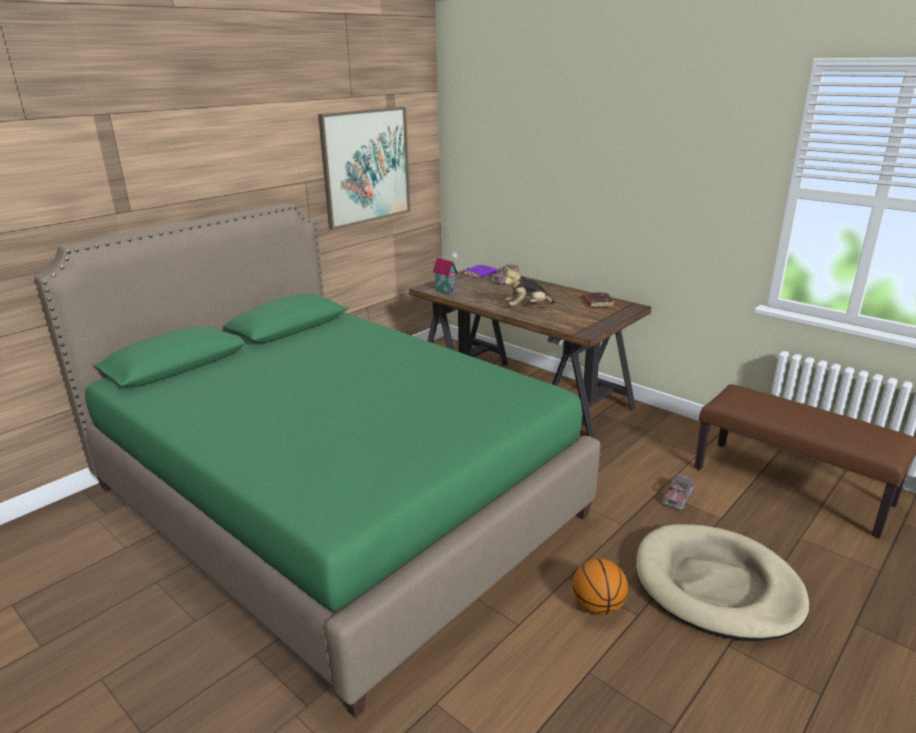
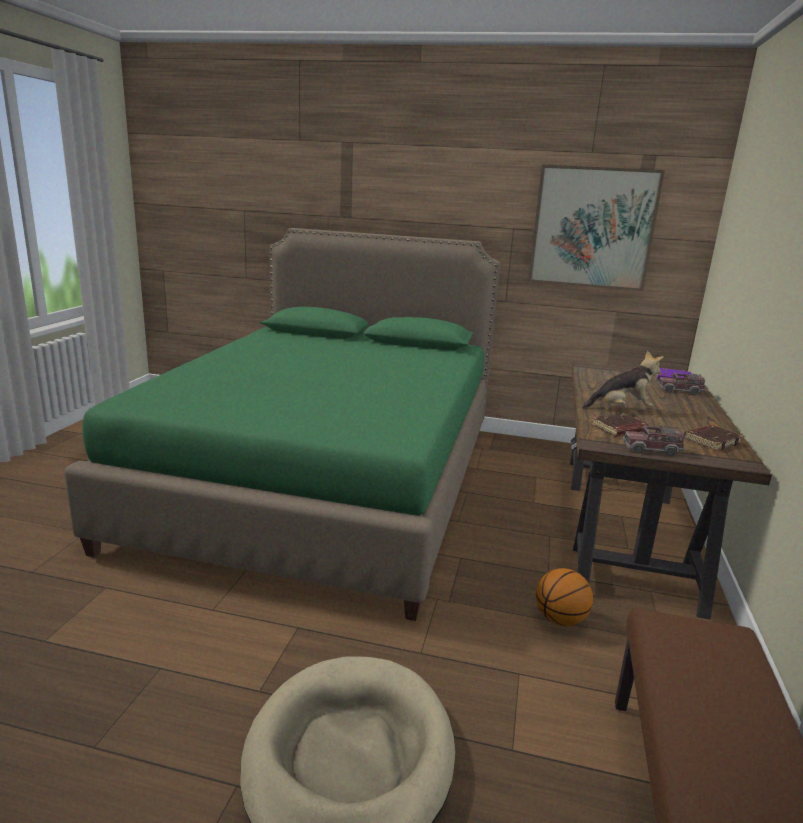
camera: 60 degrees right, 5 degrees down
toy house [433,251,459,295] -> none
plush toy [504,267,555,306] -> plush toy turned 135 degrees clockwise [582,351,664,408]
basketball [573,558,628,615] -> basketball moved to [536,568,593,626]
toy truck [662,473,695,510] -> toy truck moved to [622,425,685,456]
none -> brown book [592,413,649,436]

